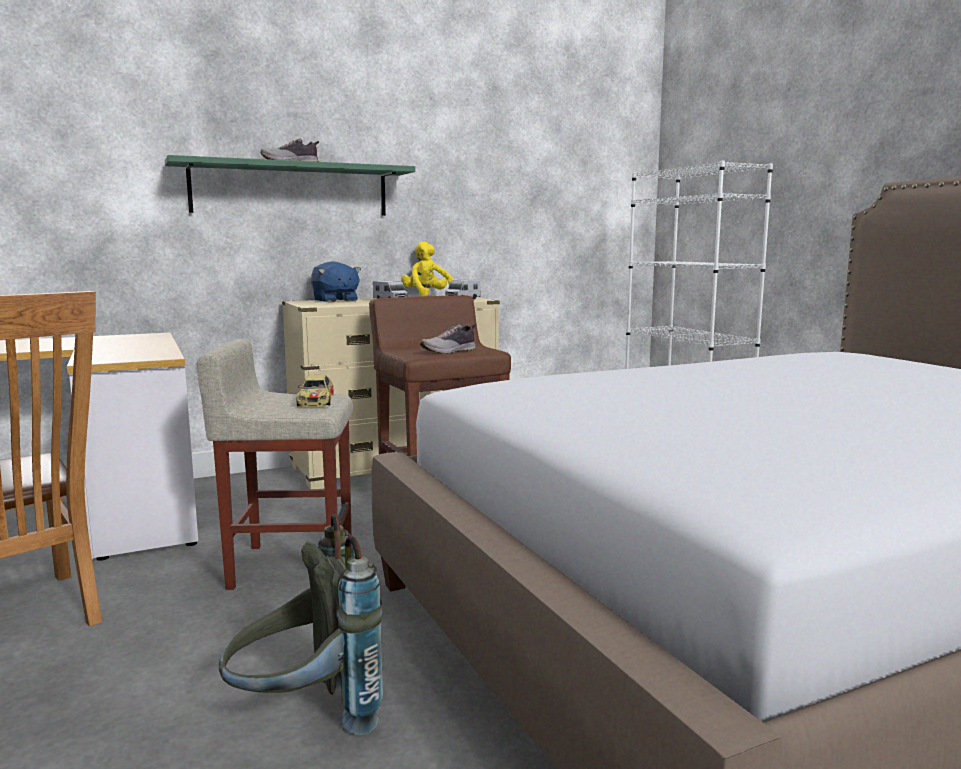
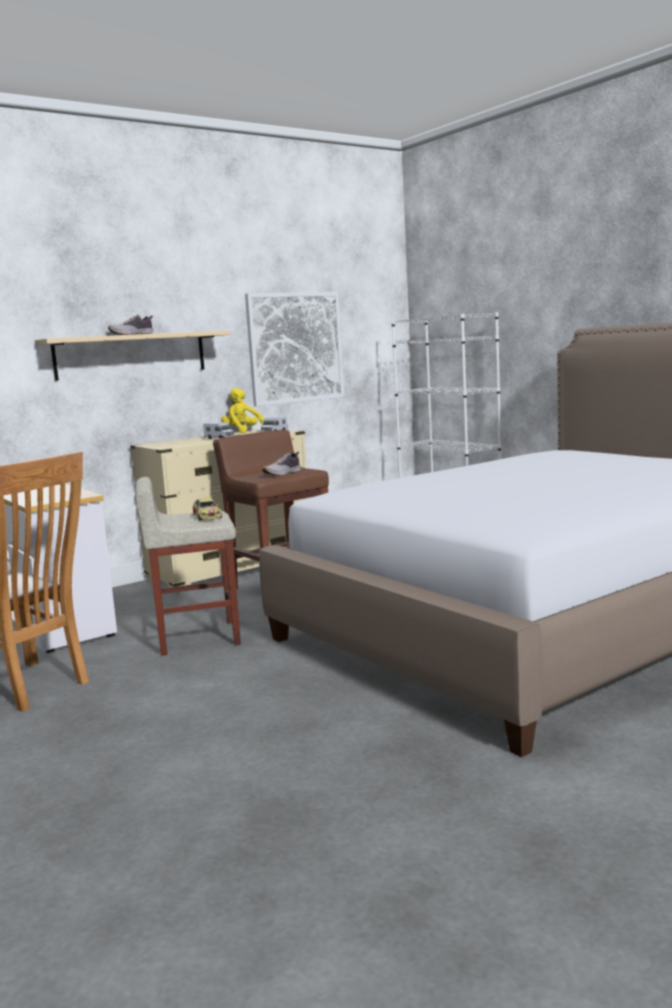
camera: 10 degrees left, 0 degrees up
green shelf [165,155,415,216] -> beige shelf [35,330,230,381]
grey backpack [219,514,383,735] -> none
blue plush toy [311,261,361,302] -> none
none -> picture [245,292,344,406]

